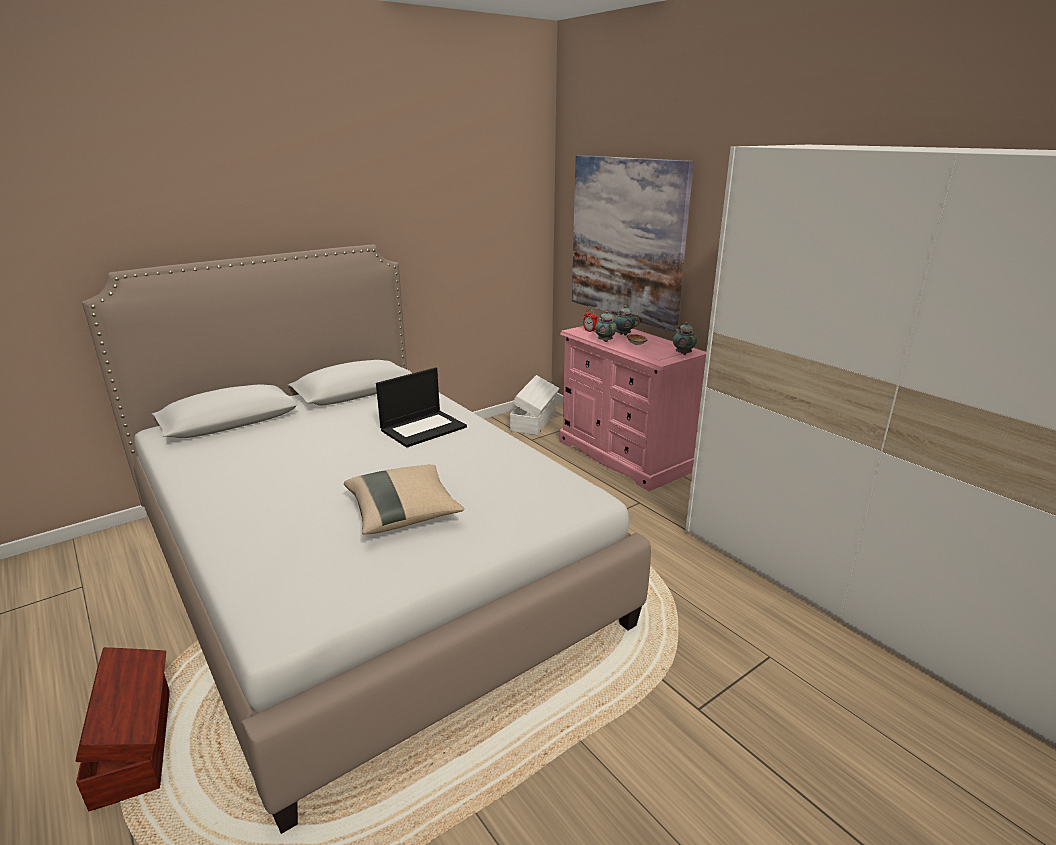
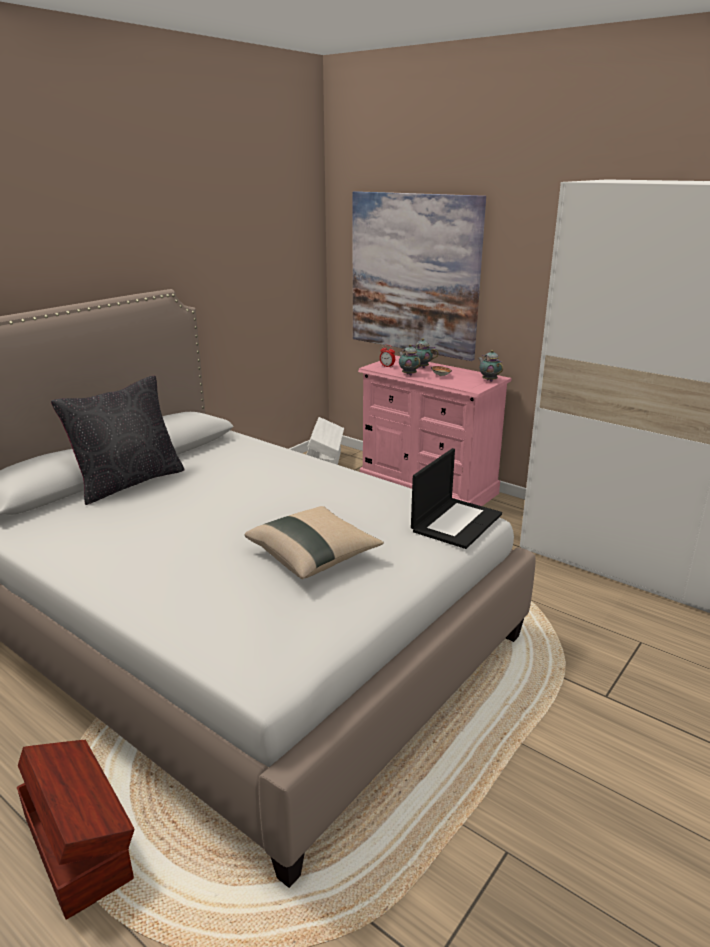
camera: 15 degrees left, 0 degrees up
laptop [376,367,467,447] -> laptop moved to [411,448,502,549]
none -> black pillow [51,376,184,505]

